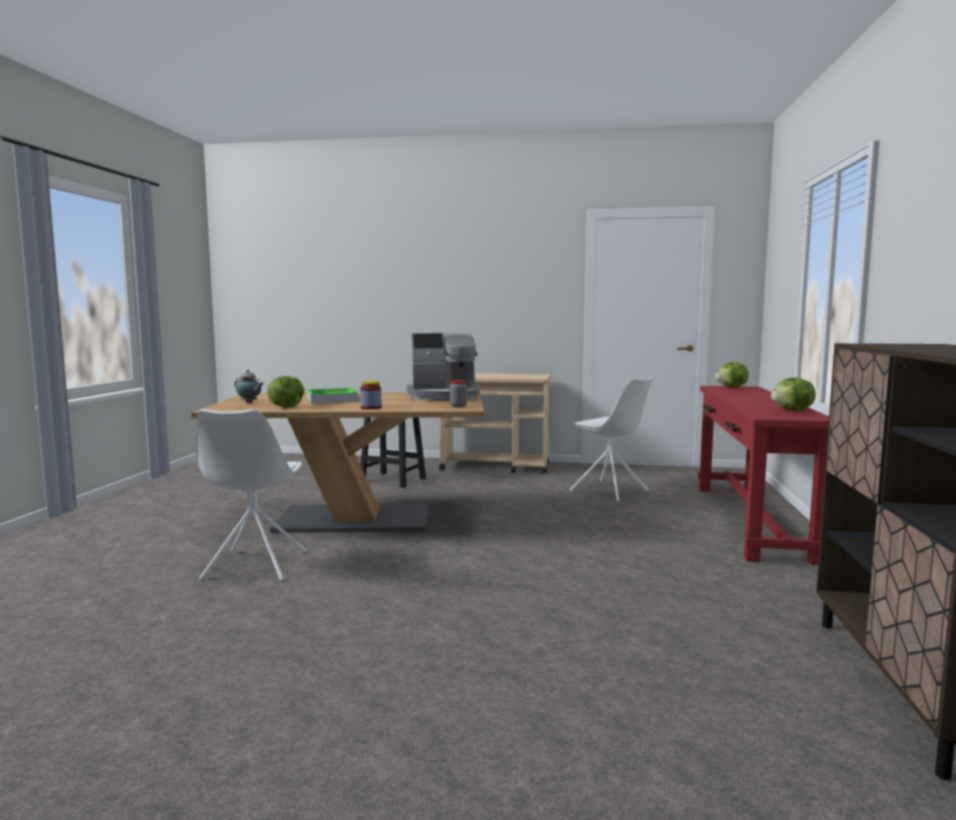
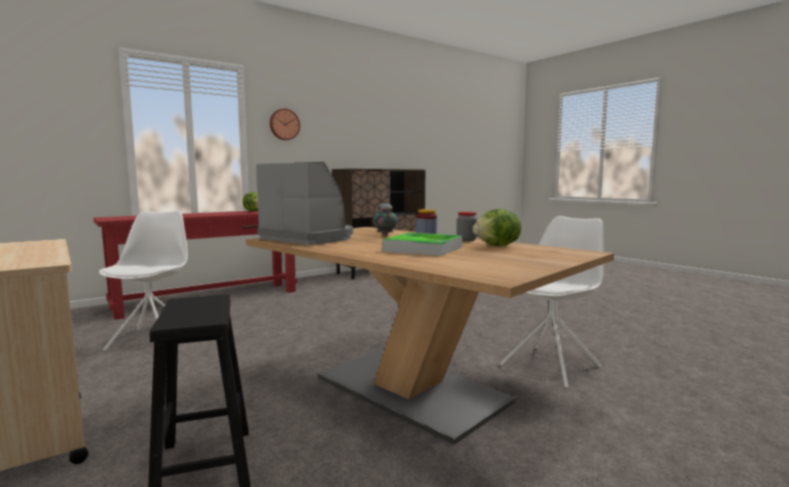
camera: 135 degrees left, 0 degrees up
teapot [234,370,264,403] -> teapot moved to [373,201,398,236]
jar [449,380,467,407] -> jar moved to [457,212,477,242]
lettuce [715,362,749,388] -> none
none -> wall clock [270,108,300,140]

